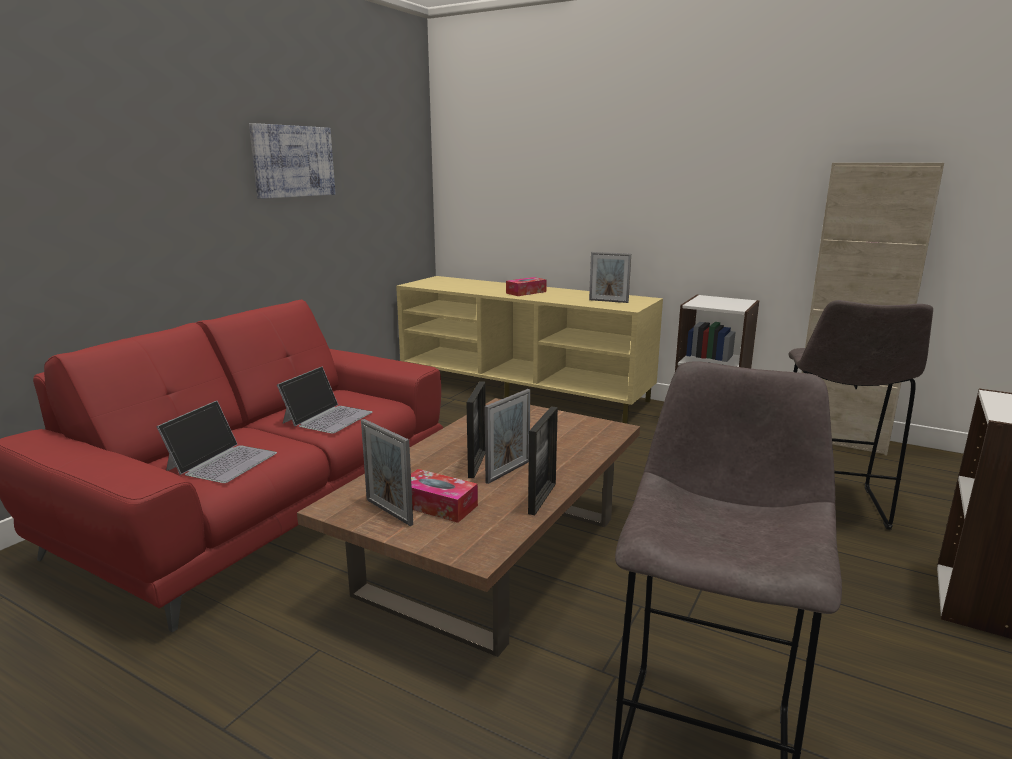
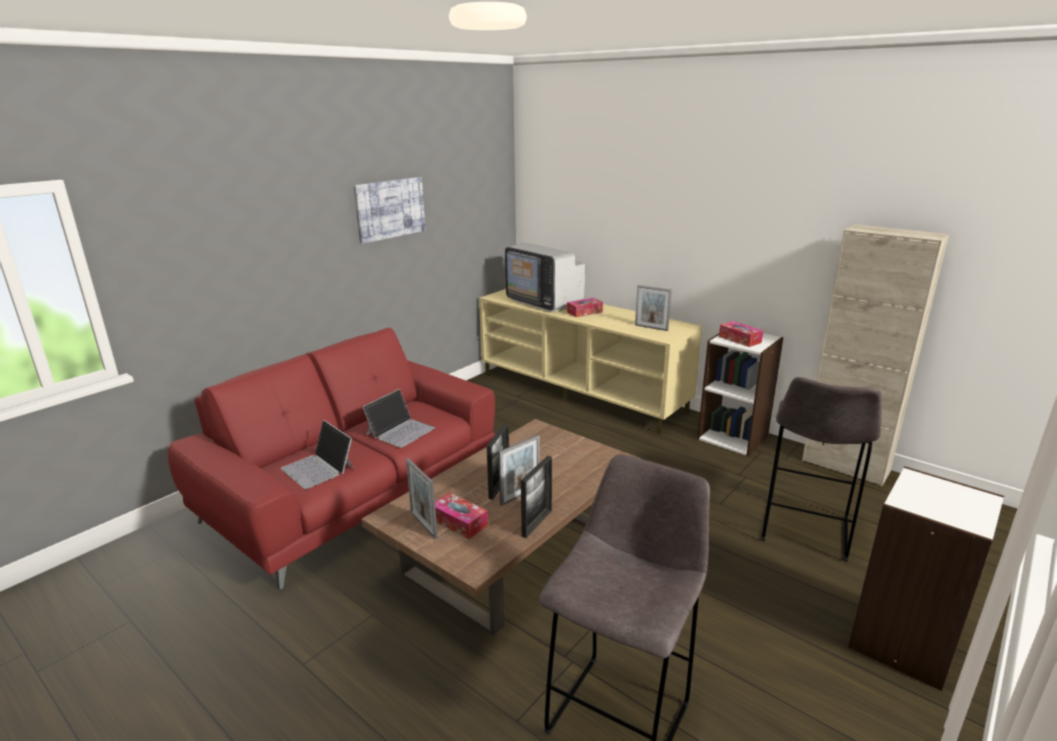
camera: 10 degrees right, 5 degrees up
laptop [156,401,277,483] -> laptop turned 105 degrees clockwise [281,420,355,489]
none -> television [505,243,585,312]
none -> tissue box [719,321,763,347]

